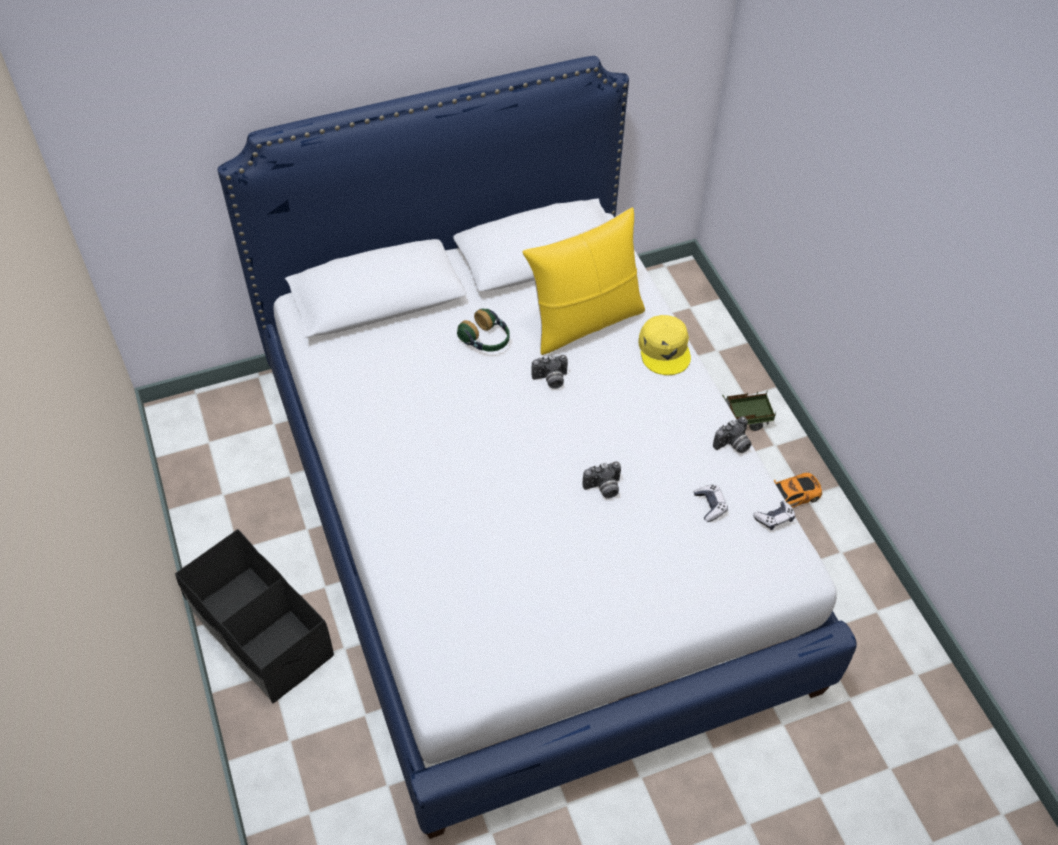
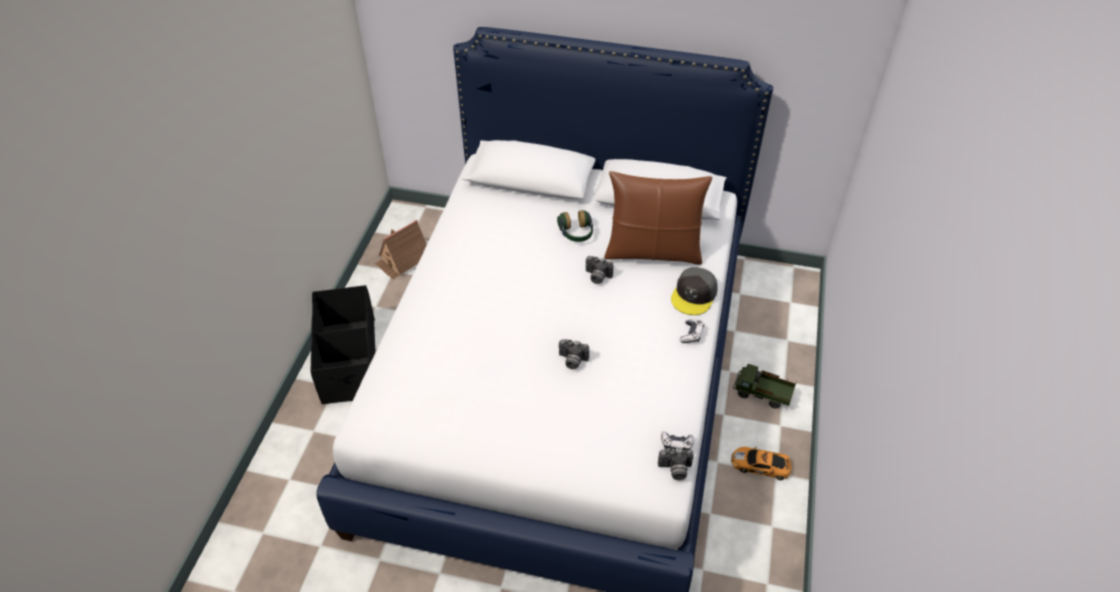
camera: 35 degrees right, 5 degrees down
yellow pillow [522,207,645,355] -> brown pillow [604,171,712,265]
yellow cap [638,315,691,375] -> grey cap [671,267,718,315]
game controller [694,485,728,522] -> game controller moved to [680,319,704,343]
camera [713,416,752,453] -> camera moved to [658,448,694,480]
none -> toy house [375,220,427,279]

